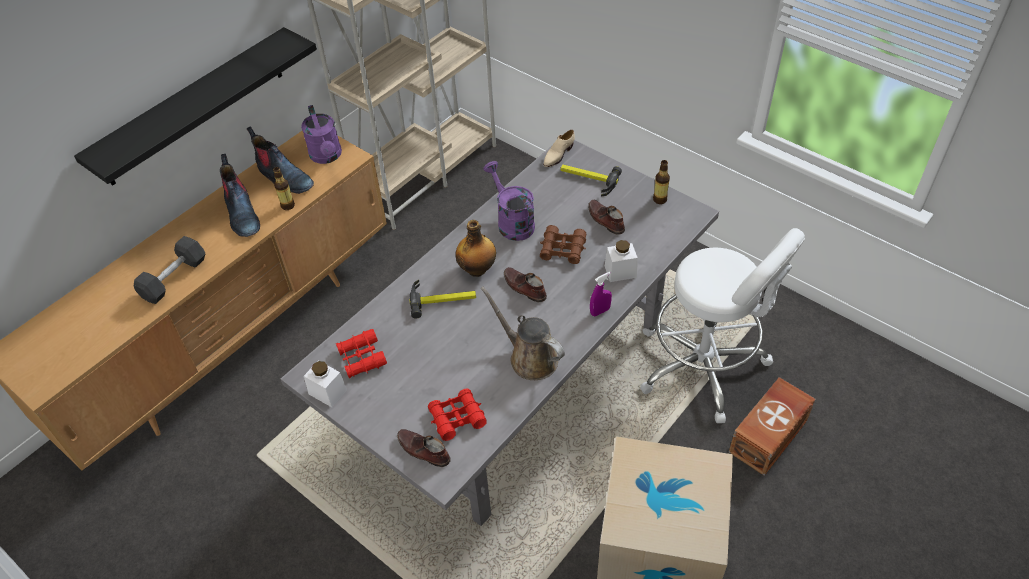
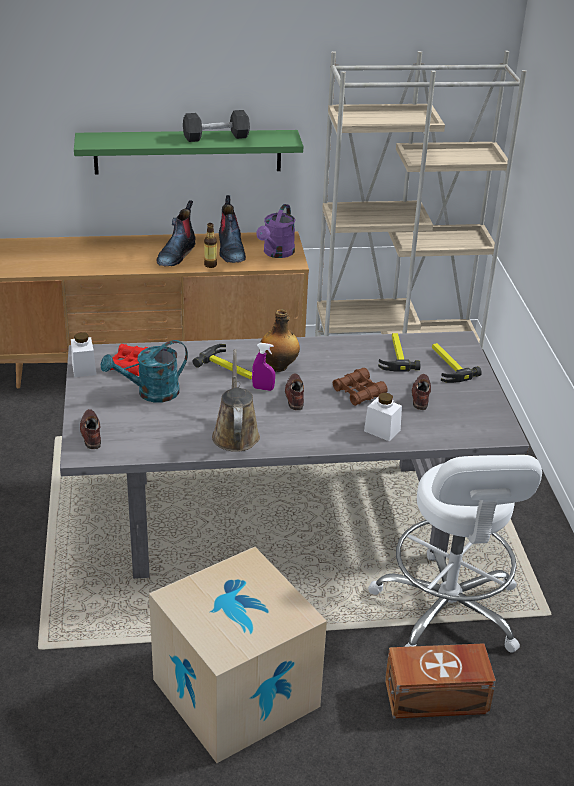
camera: 40 degrees right, 15 degrees down
black shelf [74,27,317,186] -> green shelf [74,130,303,175]
black dumbbell [134,236,205,304] -> black dumbbell moved to [183,110,250,142]
red binoculars [428,388,487,441] -> none
purple watering can [483,161,535,241] -> none
beige shoe [543,130,575,167] -> none
purple spray bottle [590,272,612,316] -> purple spray bottle moved to [252,343,275,391]
bottle [653,160,670,204] -> none
none -> turquoise watering can [101,340,188,403]
none -> hammer [378,333,420,372]

